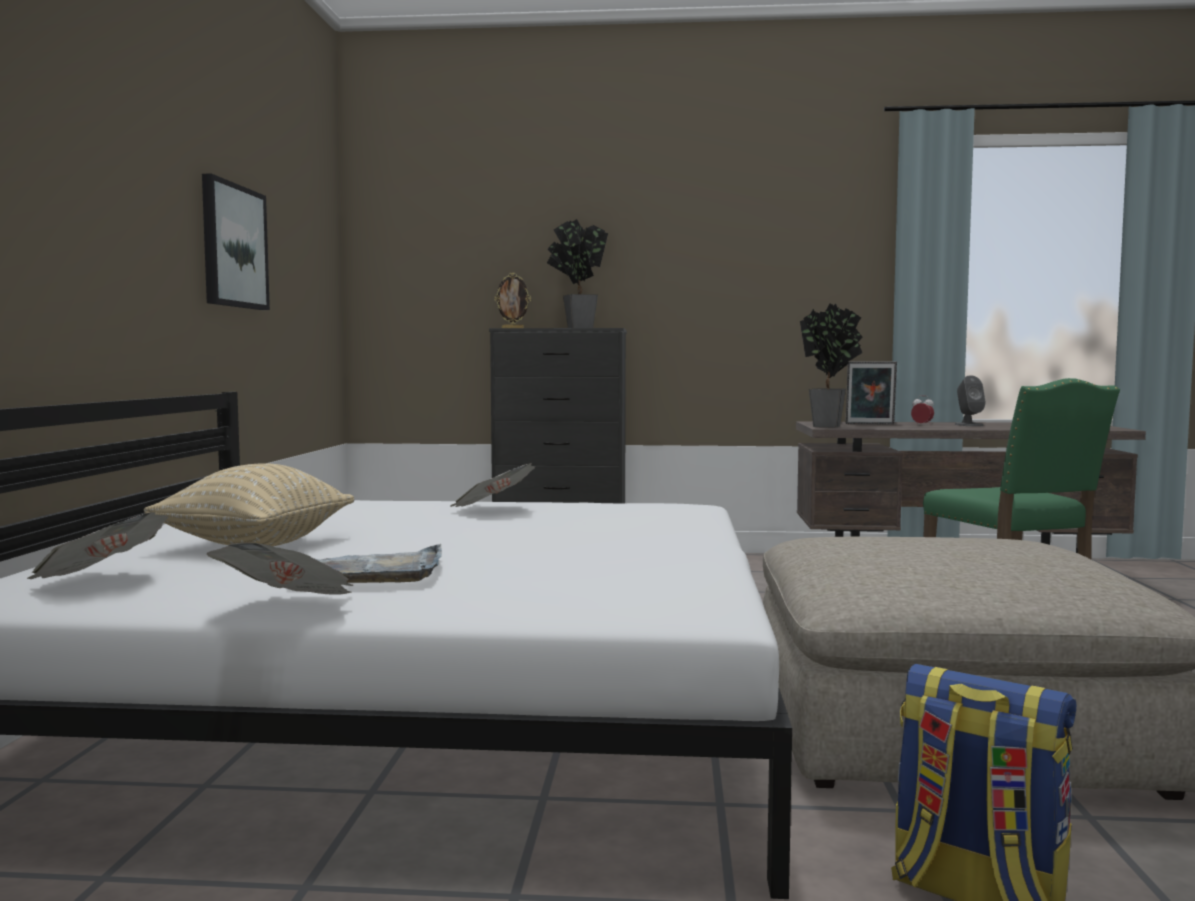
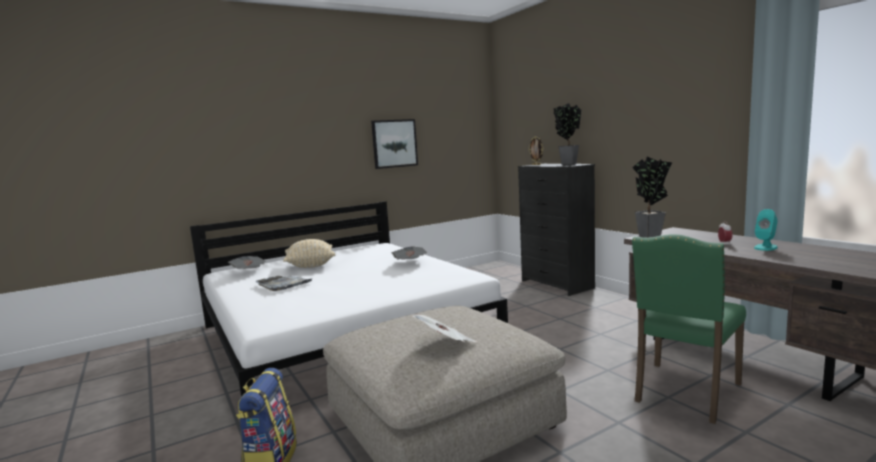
camera: 55 degrees right, 5 degrees up
newspaper [207,543,354,595] -> newspaper moved to [412,315,477,342]
picture frame [846,361,897,425] -> none
grey speaker [955,375,986,426] -> turquoise speaker [754,209,778,251]

